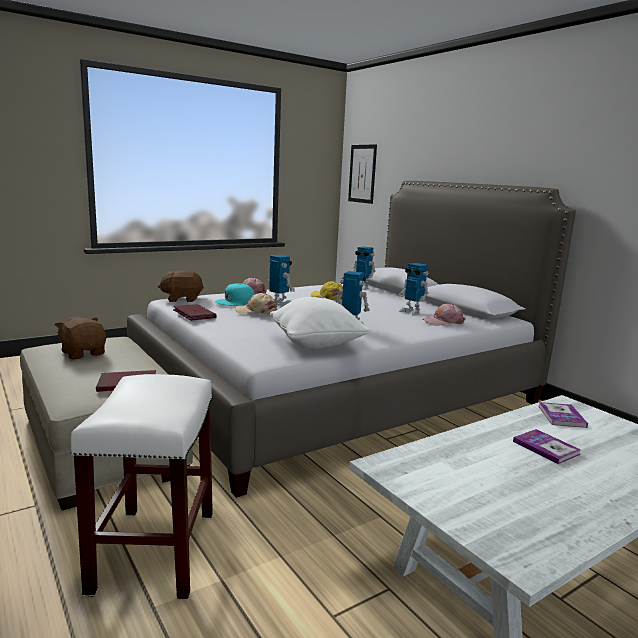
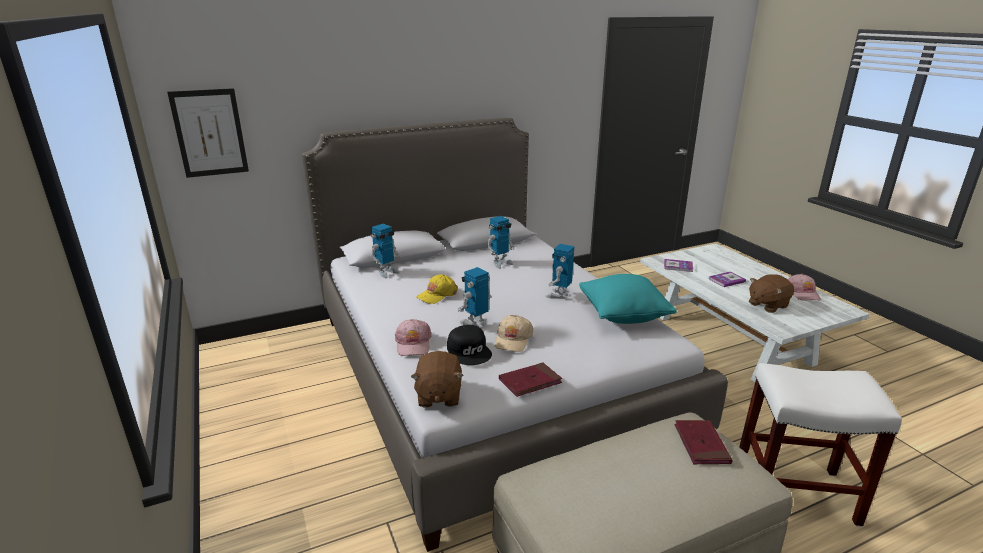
camera: 80 degrees left, 10 degrees up
brown plush toy [55,317,106,359] -> brown plush toy moved to [749,274,794,313]
turquoise cap [215,283,255,306] -> black cap [447,325,492,365]
white pillow [270,297,370,349] -> turquoise pillow [579,274,677,324]
pink cap [423,303,466,326] -> pink cap moved to [788,274,821,301]

